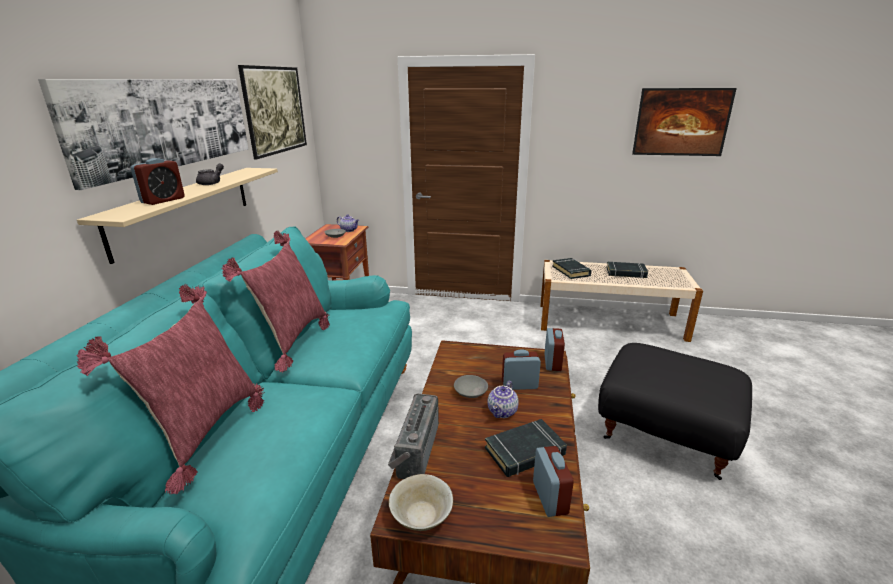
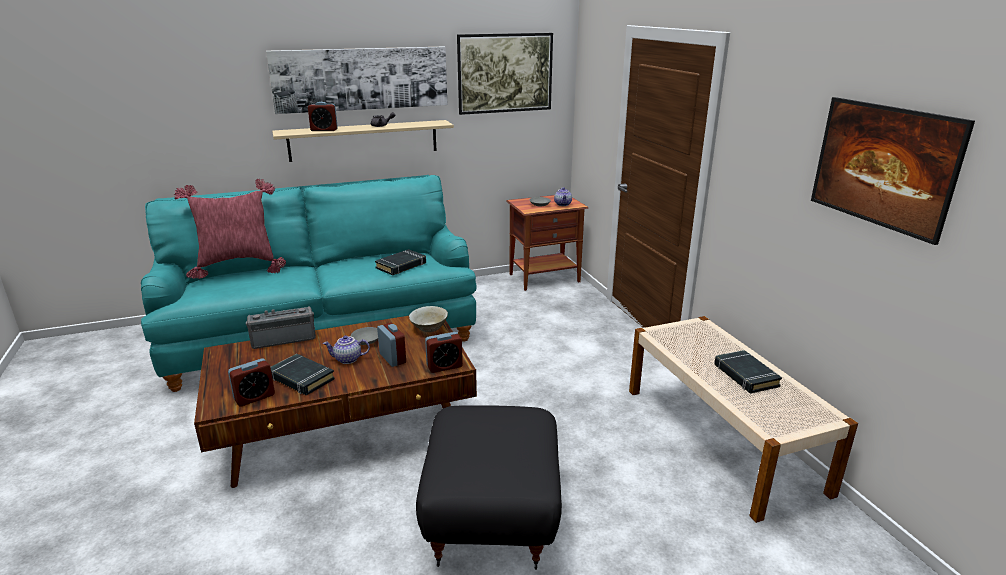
camera: 60 degrees right, 0 degrees up
red pillow [222,230,330,373] -> none
beige bowl [389,474,453,531] -> beige bowl moved to [409,306,448,332]
black book [552,258,592,279] -> black book moved to [375,249,426,275]

